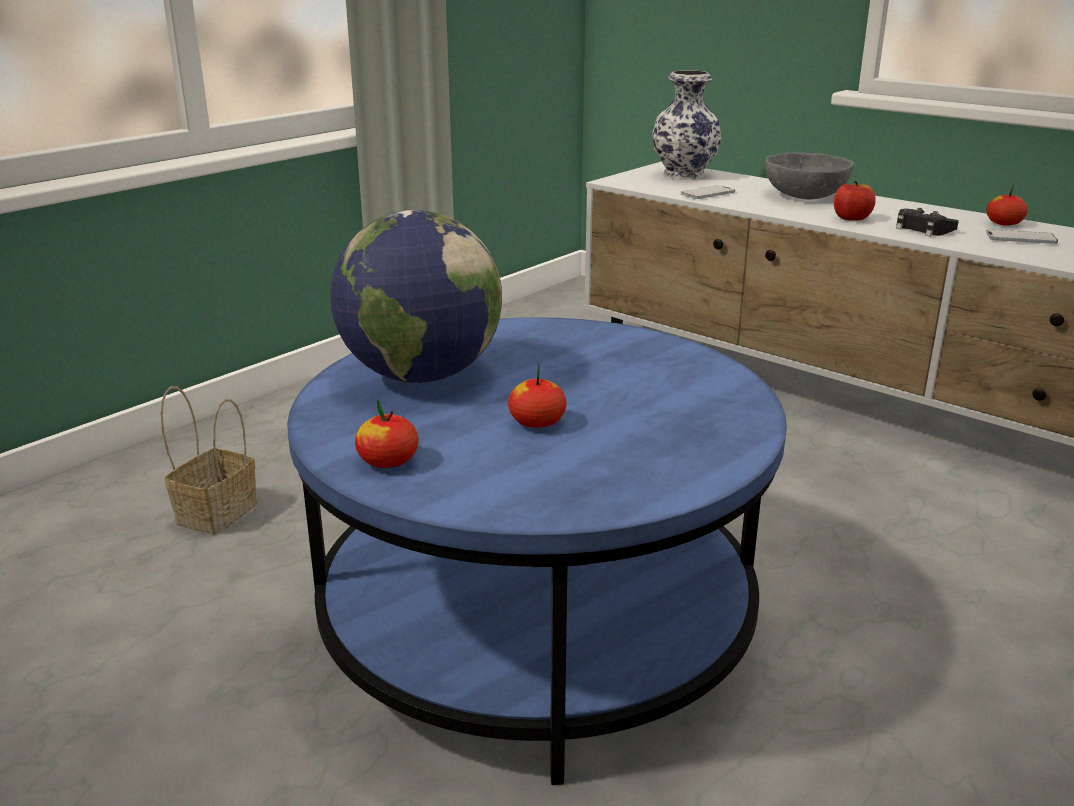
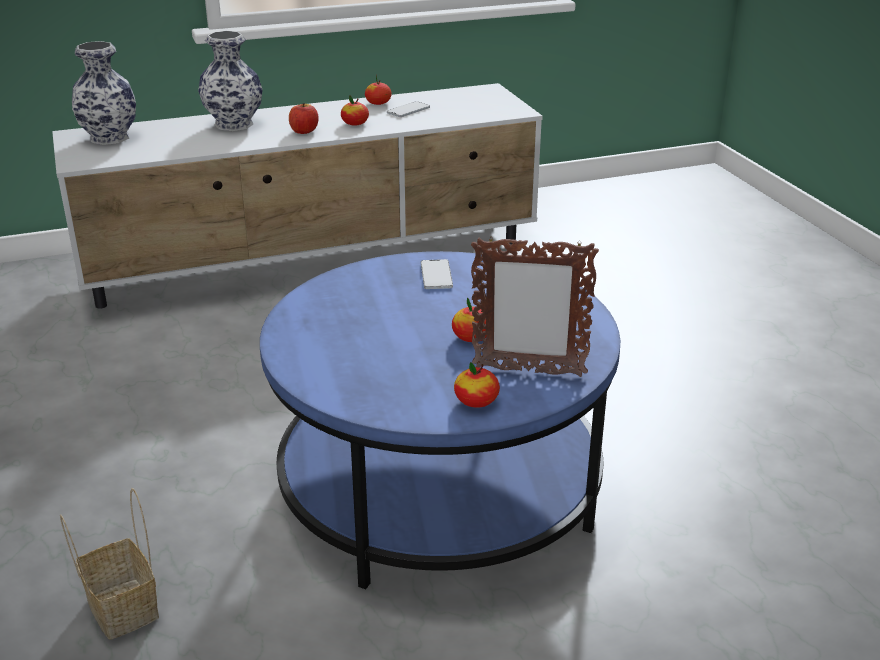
camera: 60 degrees left, 5 degrees up
globe [330,210,502,383] -> none
phone [681,185,735,199] -> phone moved to [421,259,453,289]
grey bowl [765,152,854,199] -> vase [198,31,263,131]
black game controller [896,208,959,237] -> apple [341,95,369,126]
none -> picture frame [471,237,599,377]

